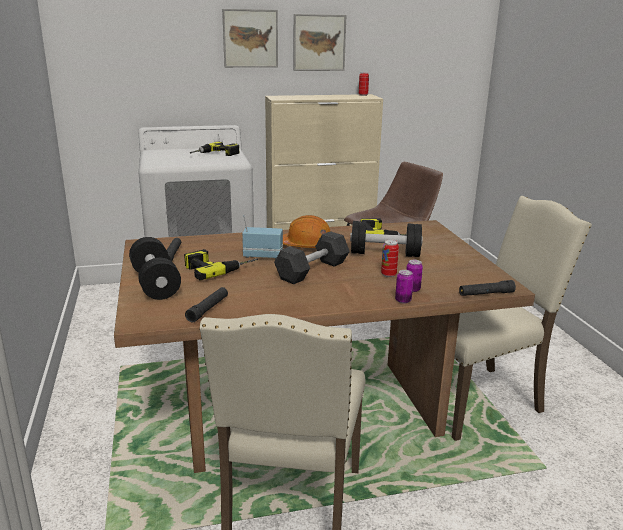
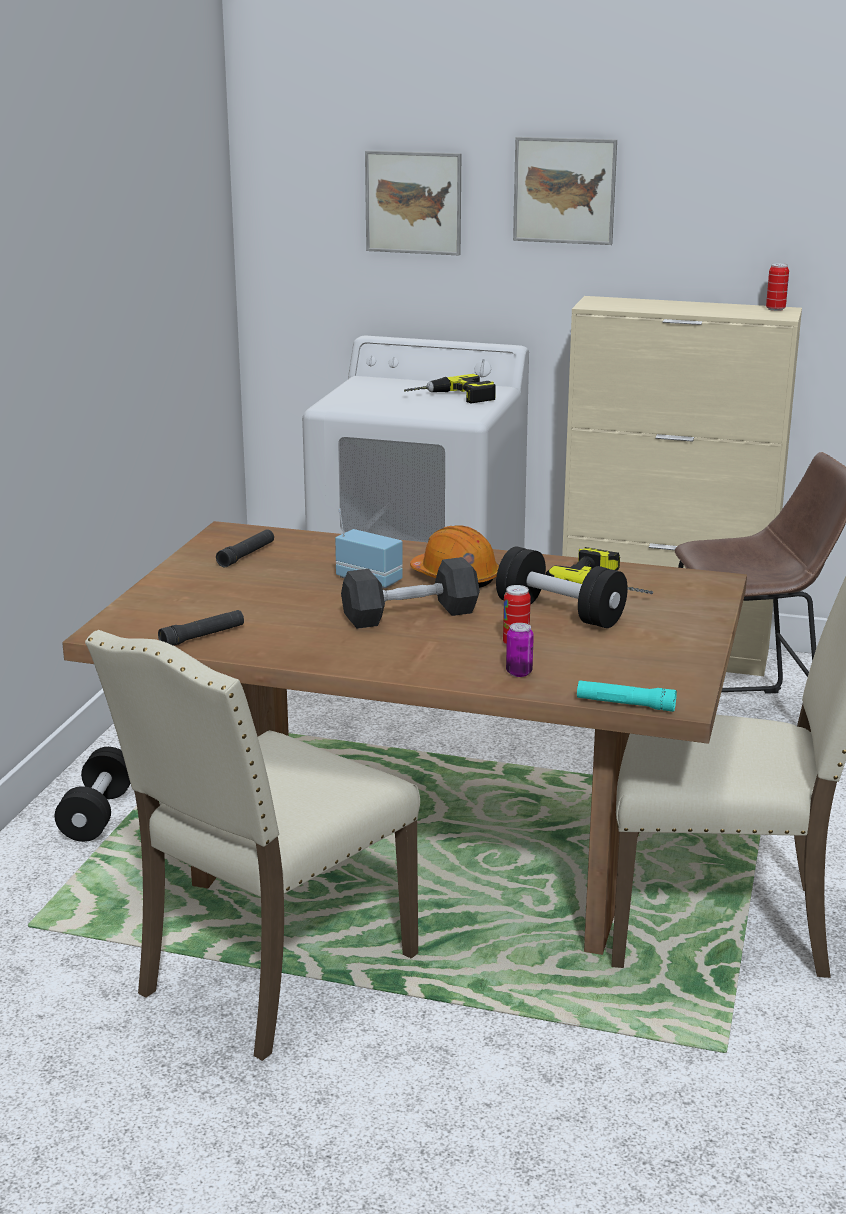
camera: 30 degrees right, 0 degrees up
black dumbbell [129,237,181,300] -> black dumbbell moved to [55,747,130,842]
power drill [184,249,258,281] -> none
picture [293,14,346,71] -> picture moved to [365,150,461,255]
can [395,270,414,304] -> none
black flashlight [459,280,516,296] -> turquoise flashlight [577,680,677,712]

